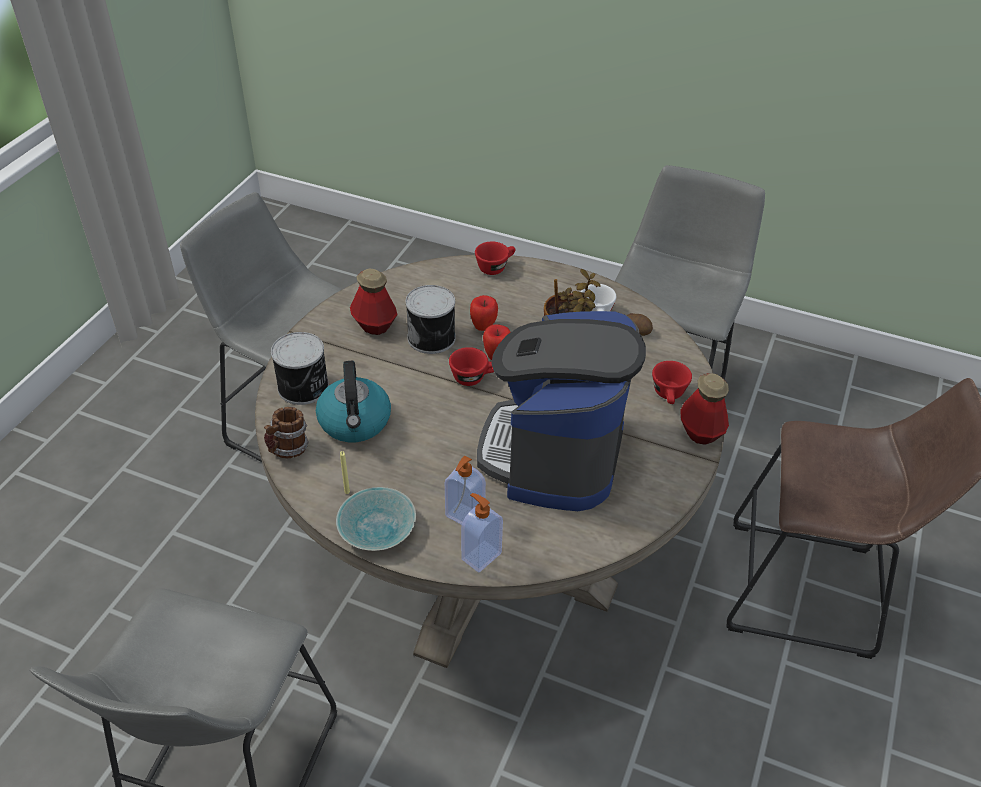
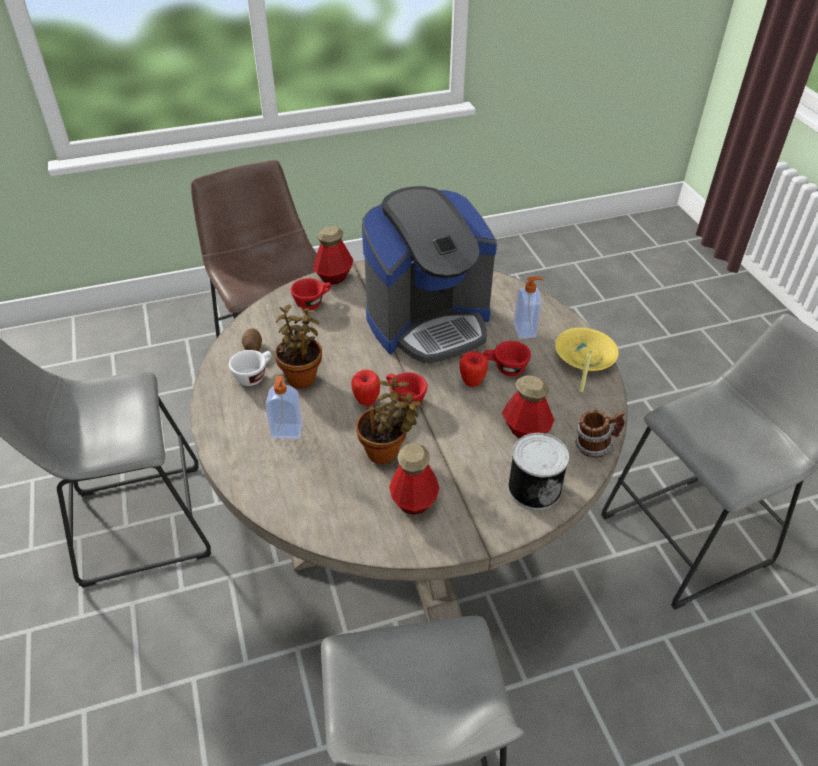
camera: 130 degrees left, 0 degrees up
kettle [316,361,391,442] -> bottle [502,376,554,438]
turquoise bowl [336,487,416,551] -> yellow bowl [555,328,619,371]
can [406,285,456,354] -> potted plant [356,376,423,464]
soap dispenser [461,493,503,573] -> soap dispenser moved to [265,376,303,439]
apple [470,295,498,331] -> apple moved to [459,351,488,387]
red cup [475,242,515,275] -> red cup moved to [483,341,531,376]

